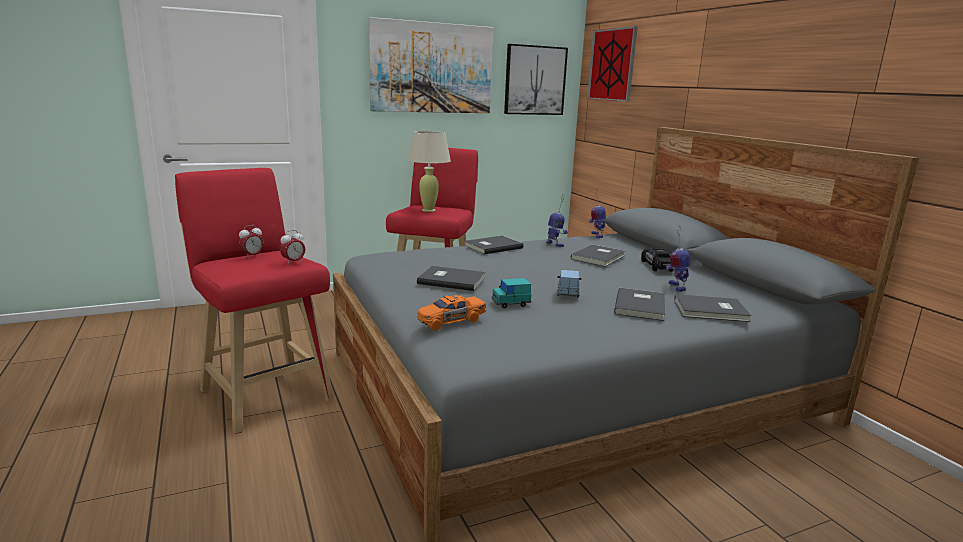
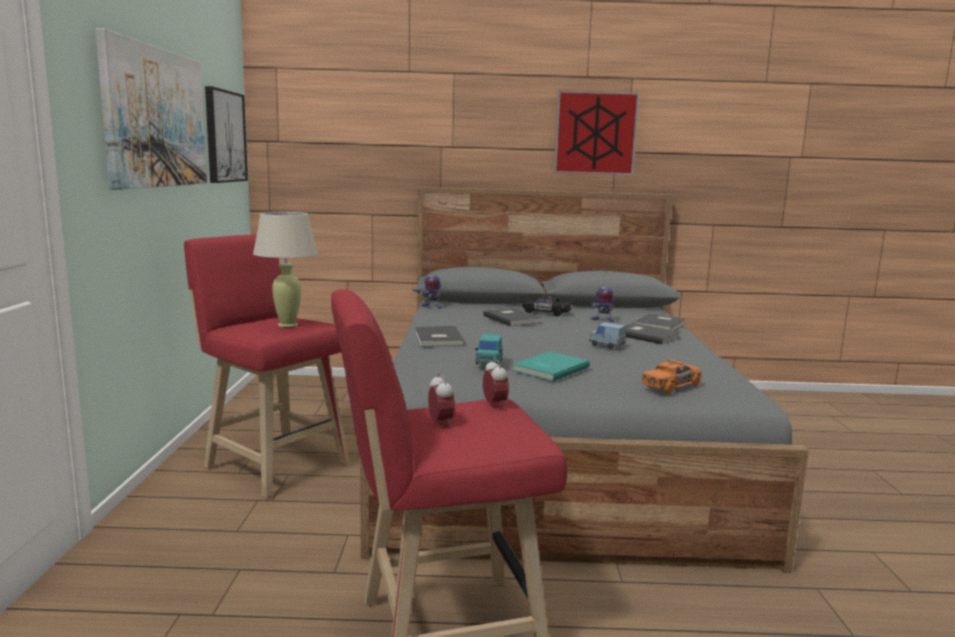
camera: 65 degrees left, 5 degrees down
grey book [417,266,485,291] -> turquoise book [512,351,590,382]
orange toy car [417,295,486,331] -> orange toy car turned 120 degrees counterclockwise [642,360,701,394]
turquoise toy car [491,278,531,308] -> turquoise toy car moved to [475,334,503,365]
toy robot [546,195,568,247] -> none
picture [587,26,638,102] -> picture moved to [554,90,639,175]

